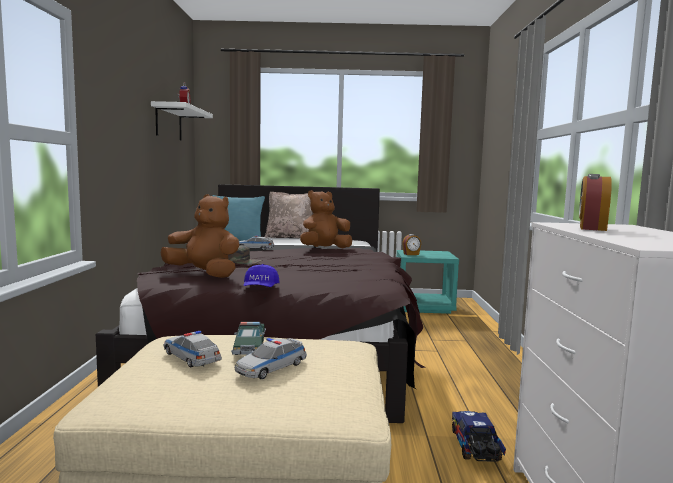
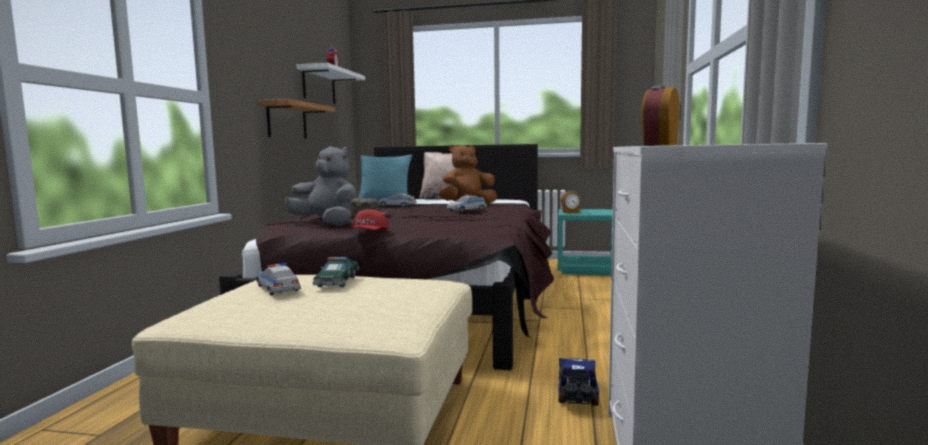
camera: 10 degrees right, 0 degrees up
brown plush toy [161,194,239,278] -> grey plush toy [285,146,356,226]
toy car [235,338,307,379] -> toy car moved to [446,194,487,212]
blue cap [244,264,280,287] -> red cap [350,209,388,230]
none -> shelf [259,99,335,139]

